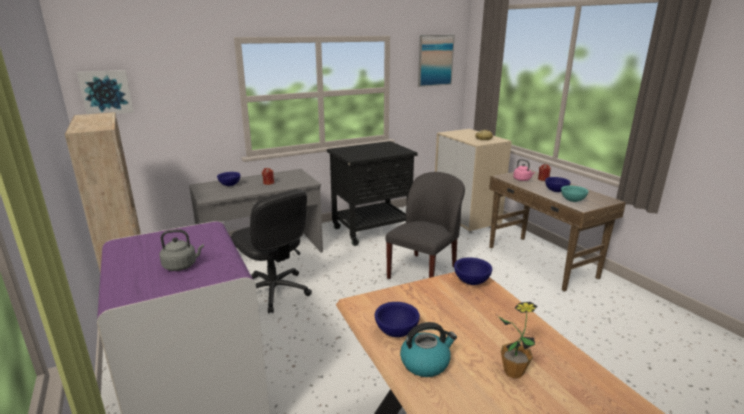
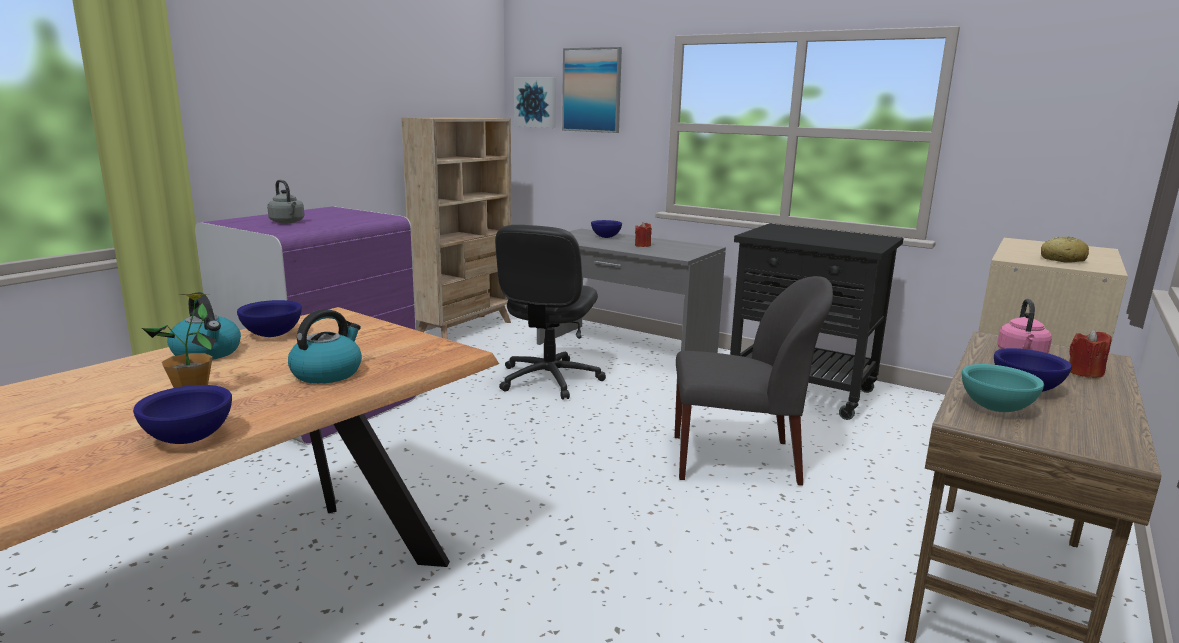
camera: 60 degrees right, 5 degrees down
picture [418,35,455,87] -> picture moved to [562,47,622,133]
blue bowl [454,257,492,285] -> blue bowl moved to [133,385,232,444]
none -> kettle [288,309,362,384]

